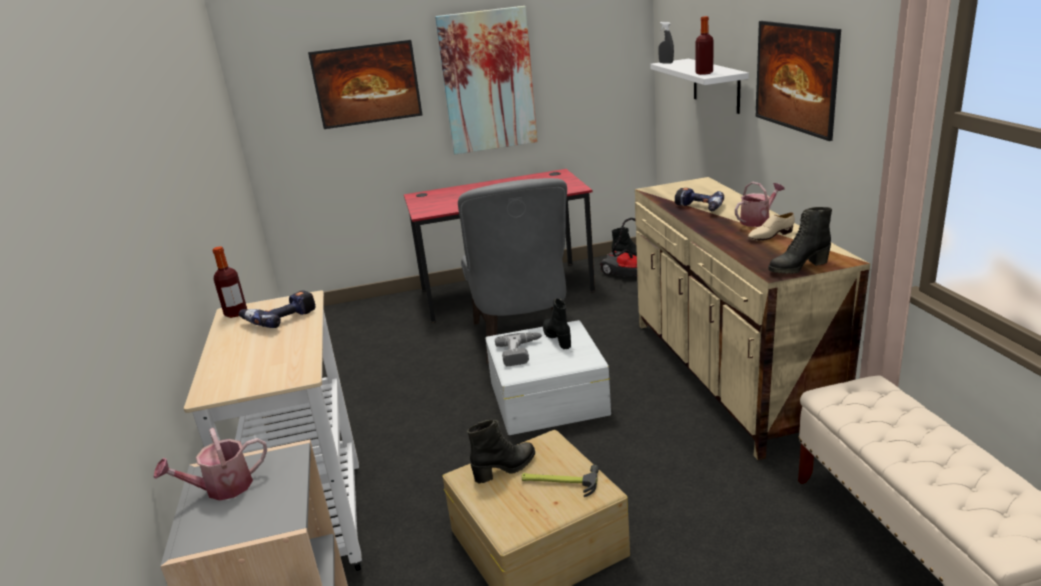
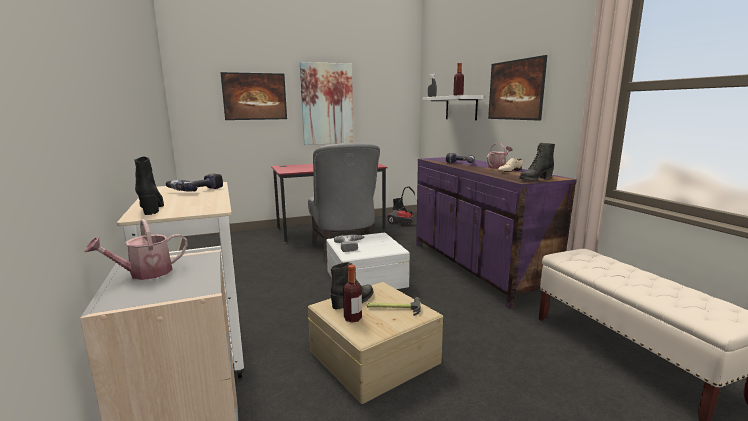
camera: 10 degrees left, 10 degrees down
bottle [213,246,247,318] -> bottle moved to [343,265,362,323]
black boot [543,298,571,349] -> black boot moved to [135,156,164,215]
beige cabinet [635,177,871,460] -> purple cabinet [416,157,577,309]

